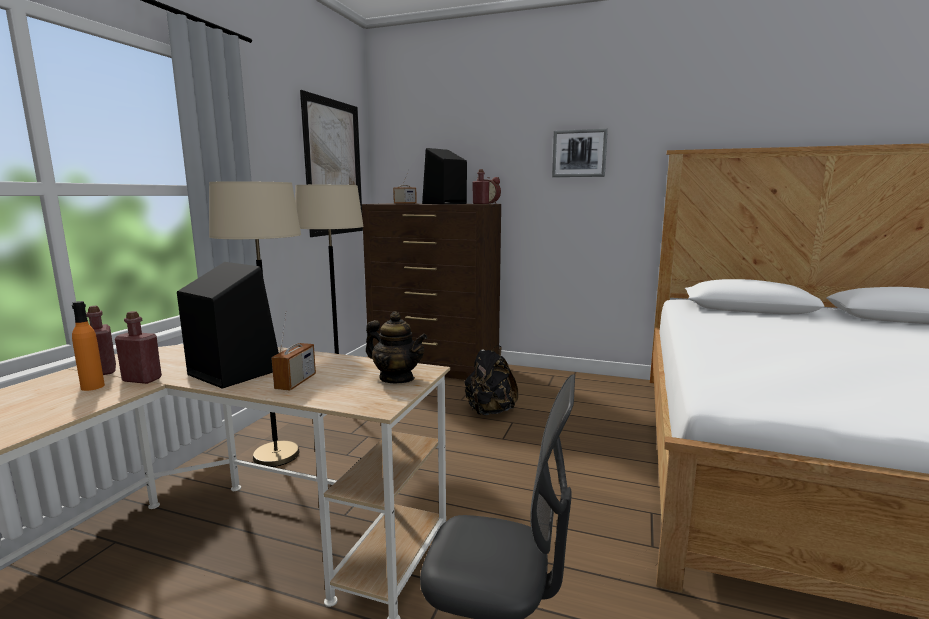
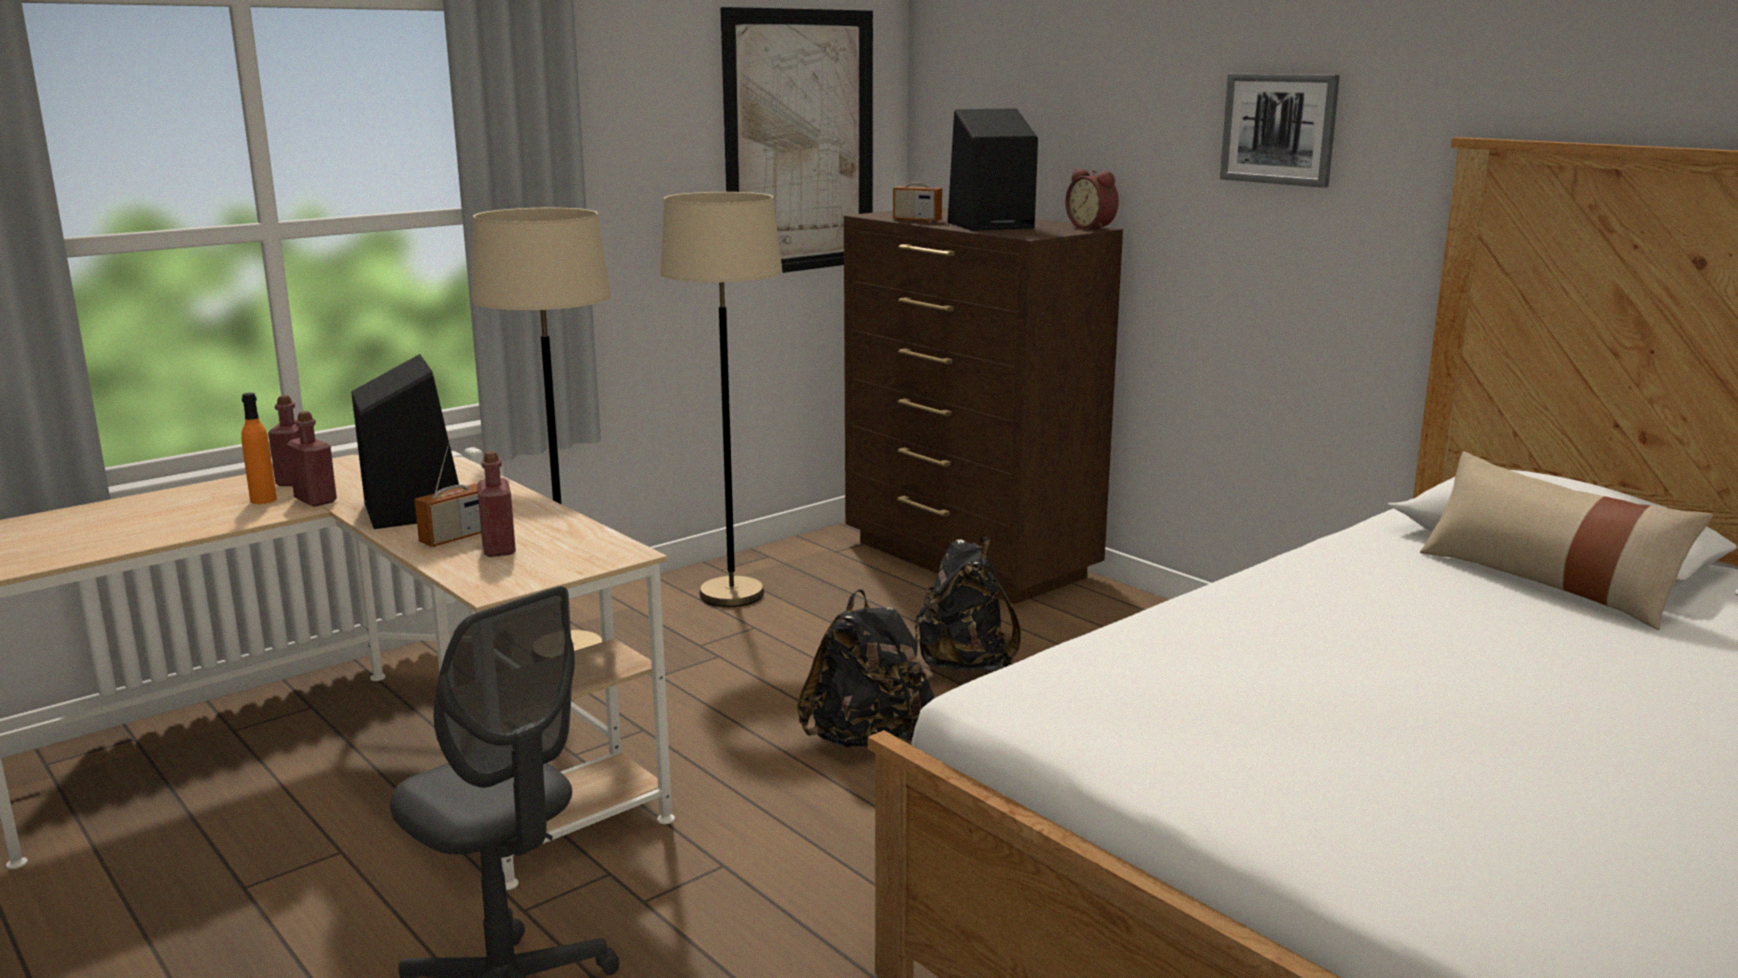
camera: 30 degrees right, 5 degrees up
teapot [366,312,427,383] -> none
red bottle [472,169,490,204] -> red bottle moved to [477,451,516,557]
none -> black backpack [797,589,934,748]
none -> beige pillow [1420,451,1713,630]

